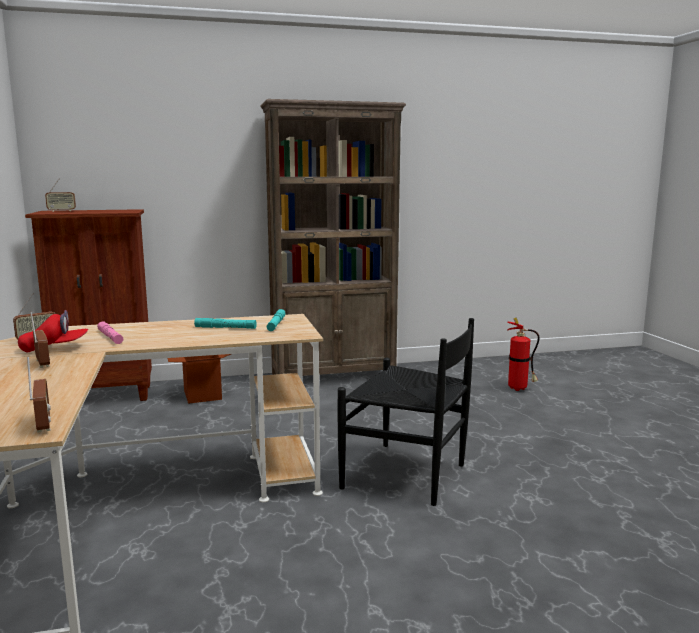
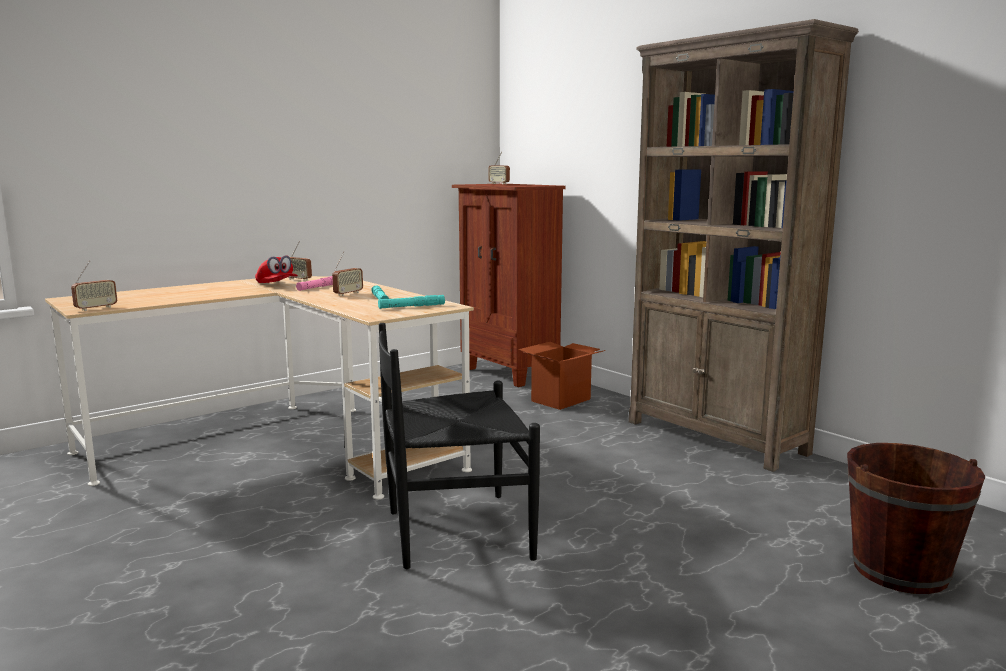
camera: 65 degrees right, 0 degrees up
radio [30,312,50,368] -> radio moved to [332,251,363,296]
black chair [338,318,474,506] -> black chair turned 75 degrees clockwise [379,323,540,569]
fire extinguisher [507,318,540,391] -> brown bucket [847,443,986,594]

